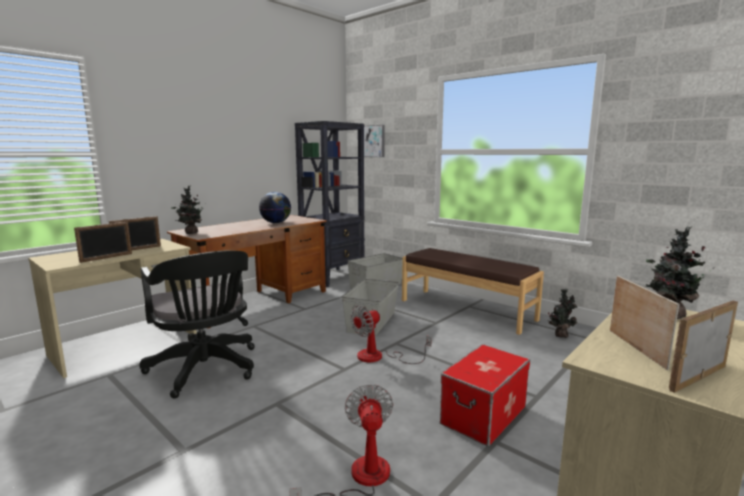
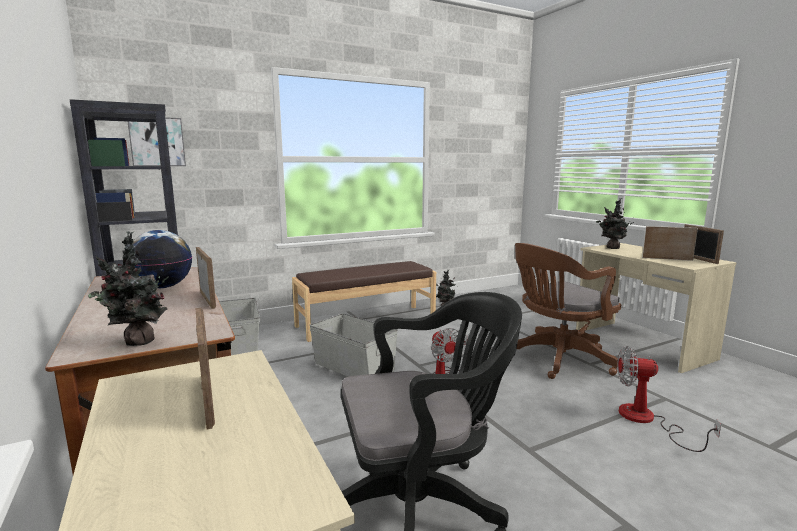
camera: 70 degrees left, 0 degrees up
picture frame [74,222,132,263] -> picture frame moved to [196,247,216,309]
storage box [440,344,530,447] -> brown office chair [515,243,621,379]

